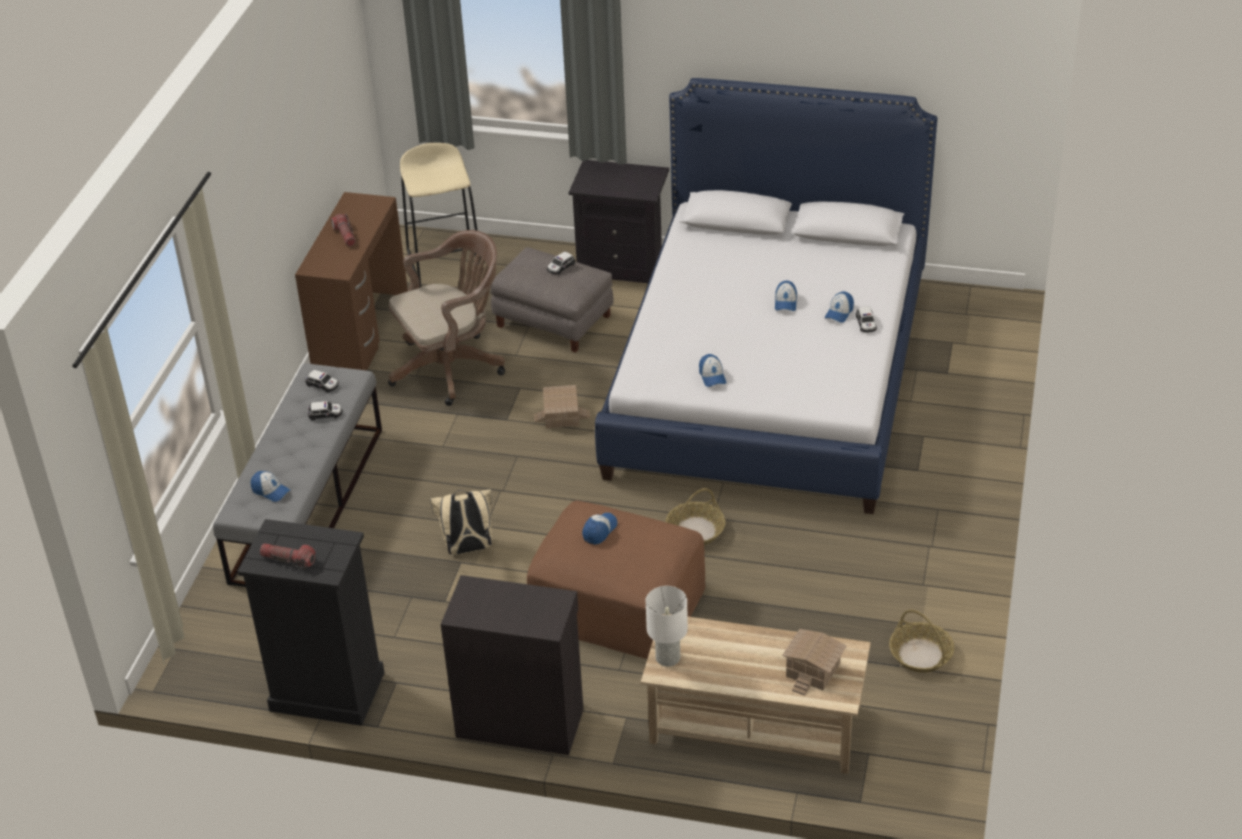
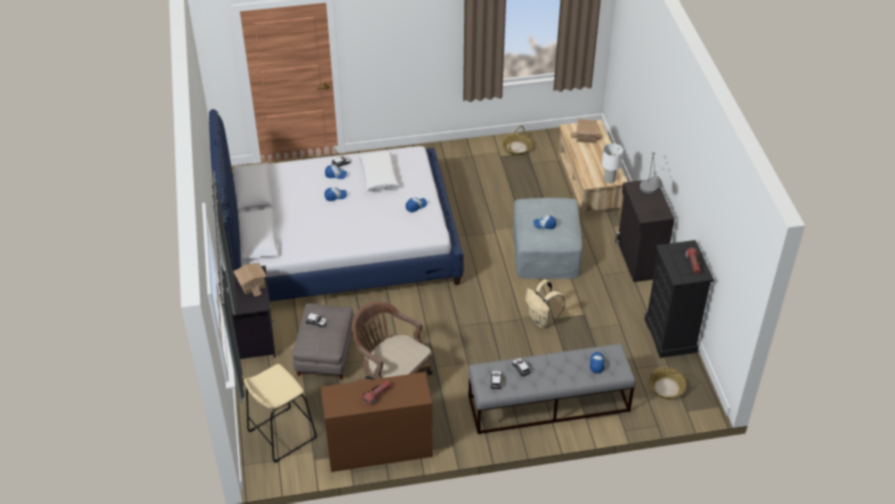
camera: 115 degrees left, 5 degrees up
brown ottoman [527,501,705,659] -> grey ottoman [513,198,582,279]
toy house [534,385,590,428] -> toy house moved to [233,263,267,297]
basket [665,488,725,545] -> basket moved to [649,367,687,399]
none -> white pillow [359,151,399,191]
none -> grey table lamp [640,153,663,194]

